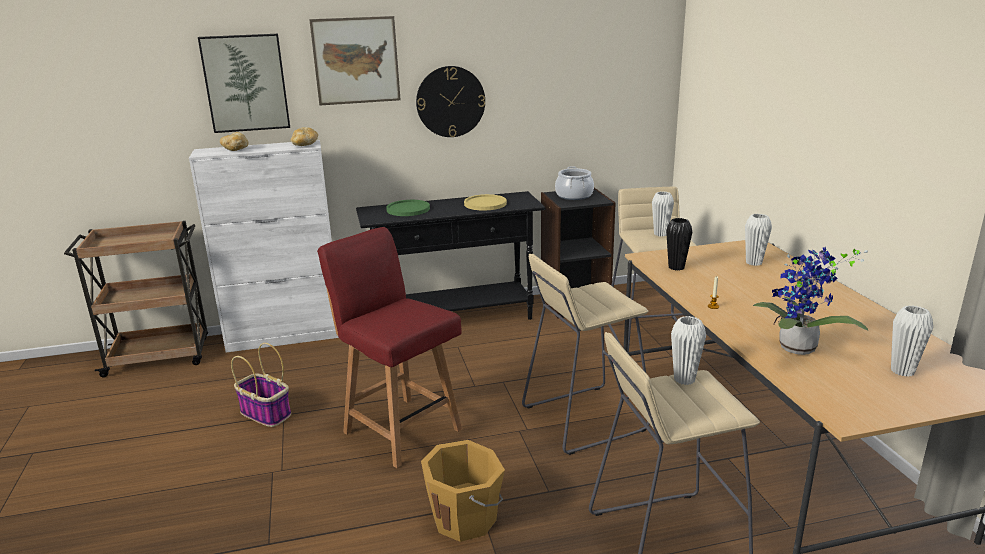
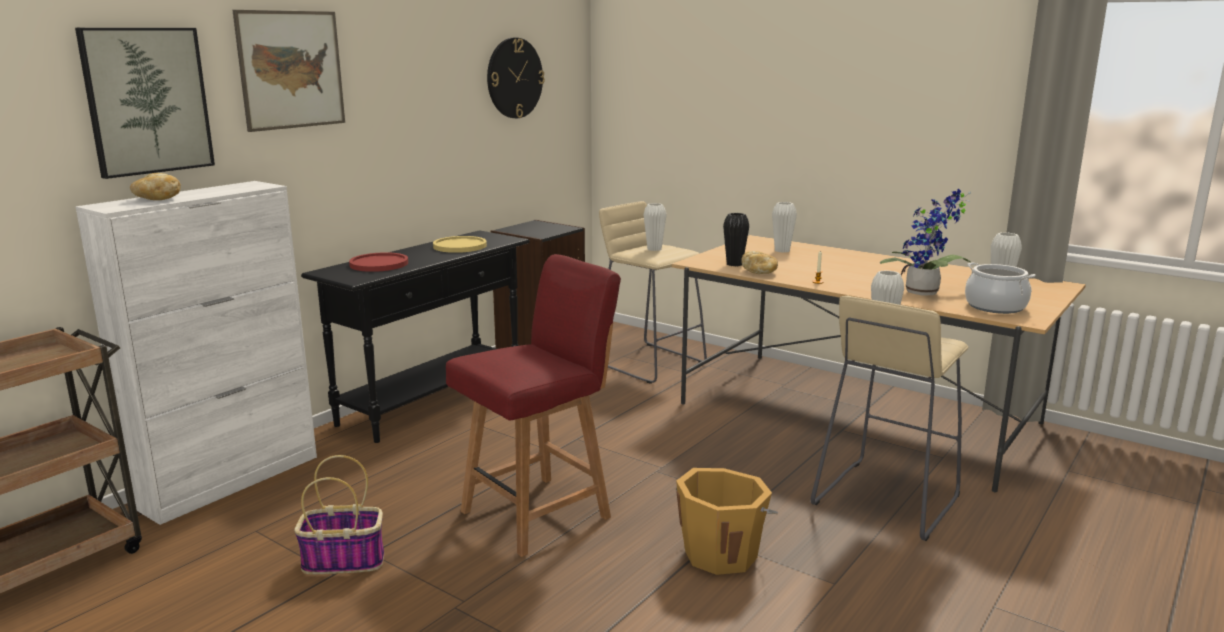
camera: 40 degrees left, 5 degrees down
bread [291,127,318,146] -> bread moved to [741,251,778,274]
red chair [317,227,462,468] -> red chair turned 135 degrees clockwise [446,254,621,557]
green plate [386,200,430,216] -> red plate [349,252,408,272]
wall clock [416,66,485,137] -> wall clock moved to [487,38,545,118]
beige stool [522,254,649,455] -> none
cooking pot [555,166,594,200] -> cooking pot moved to [965,262,1036,314]

